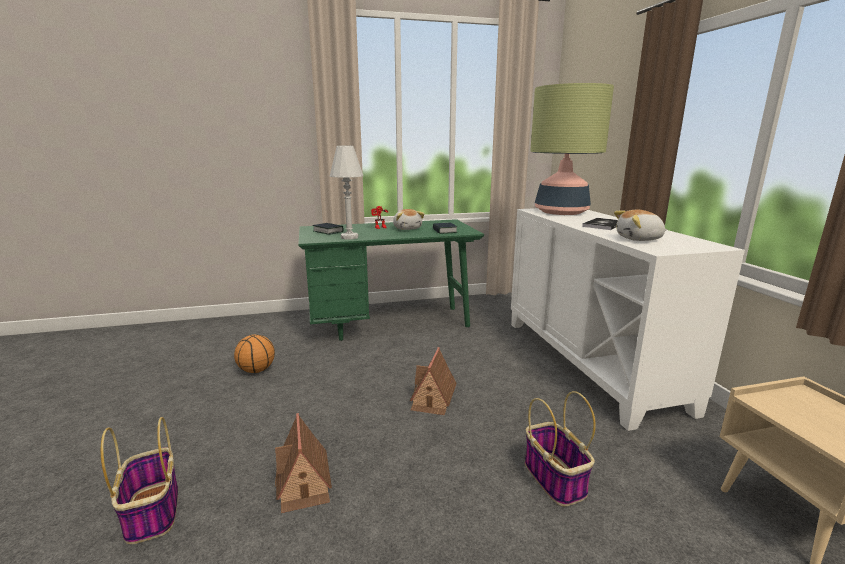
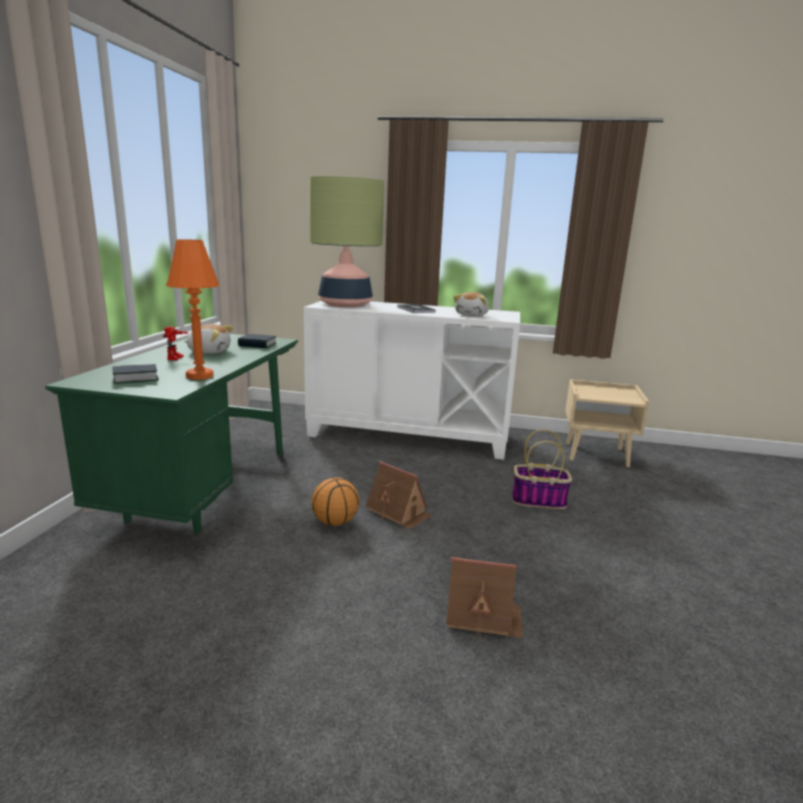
camera: 65 degrees left, 0 degrees up
basket [101,417,178,544] -> none
basketball [234,334,275,373] -> basketball moved to [311,478,359,526]
white table lamp [330,146,363,240] -> orange table lamp [166,239,219,380]

